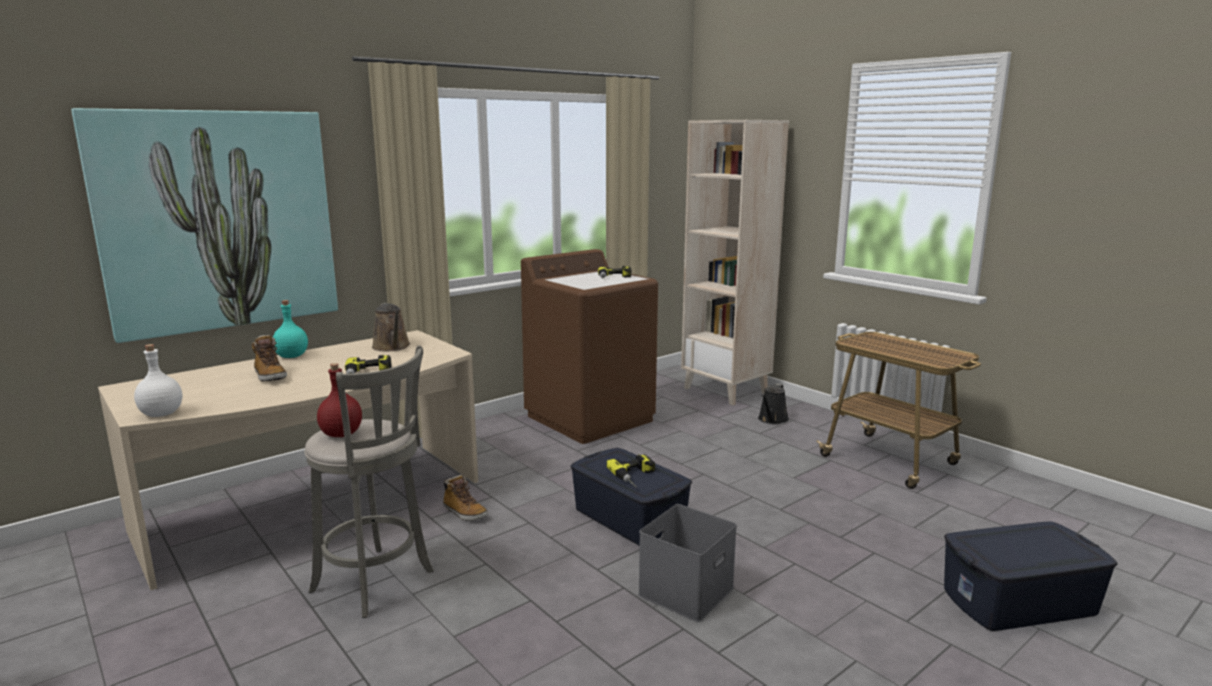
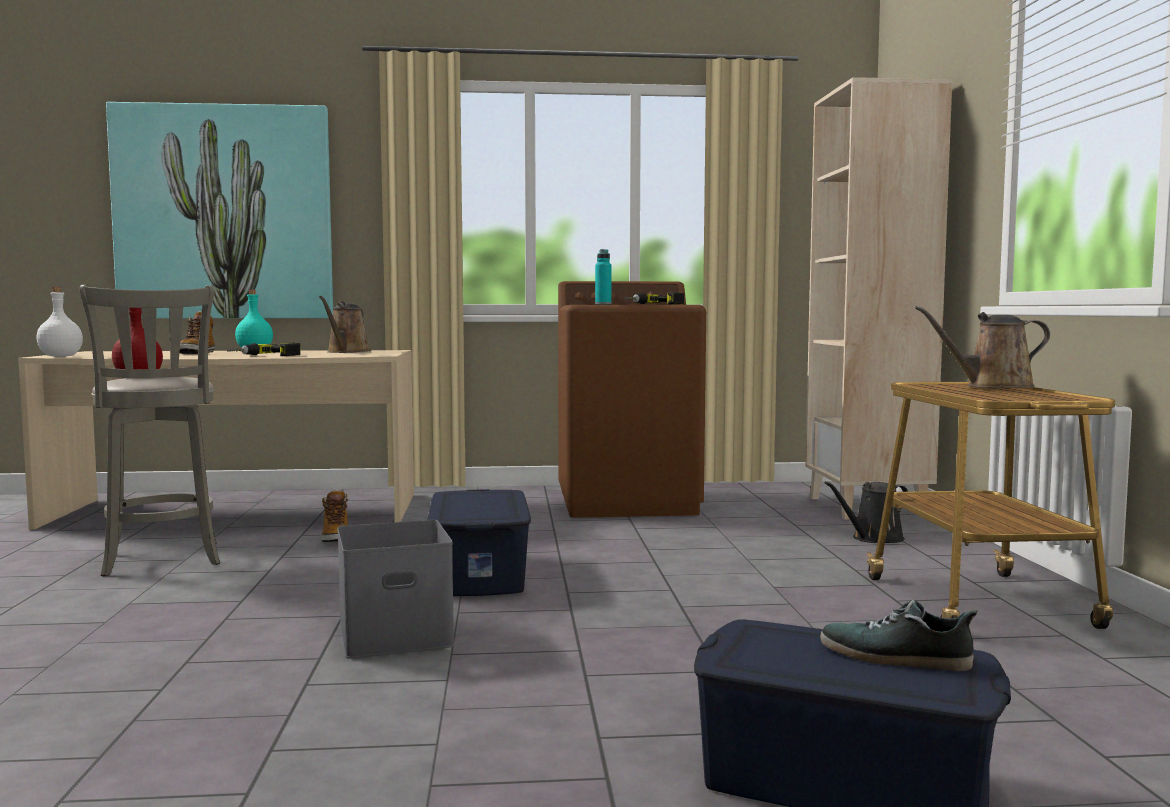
camera: 35 degrees right, 10 degrees down
power drill [606,454,655,488] -> none
none -> turquoise bottle [595,249,611,304]
none -> shoe [820,600,978,671]
none -> brown watering can [915,306,1050,388]

